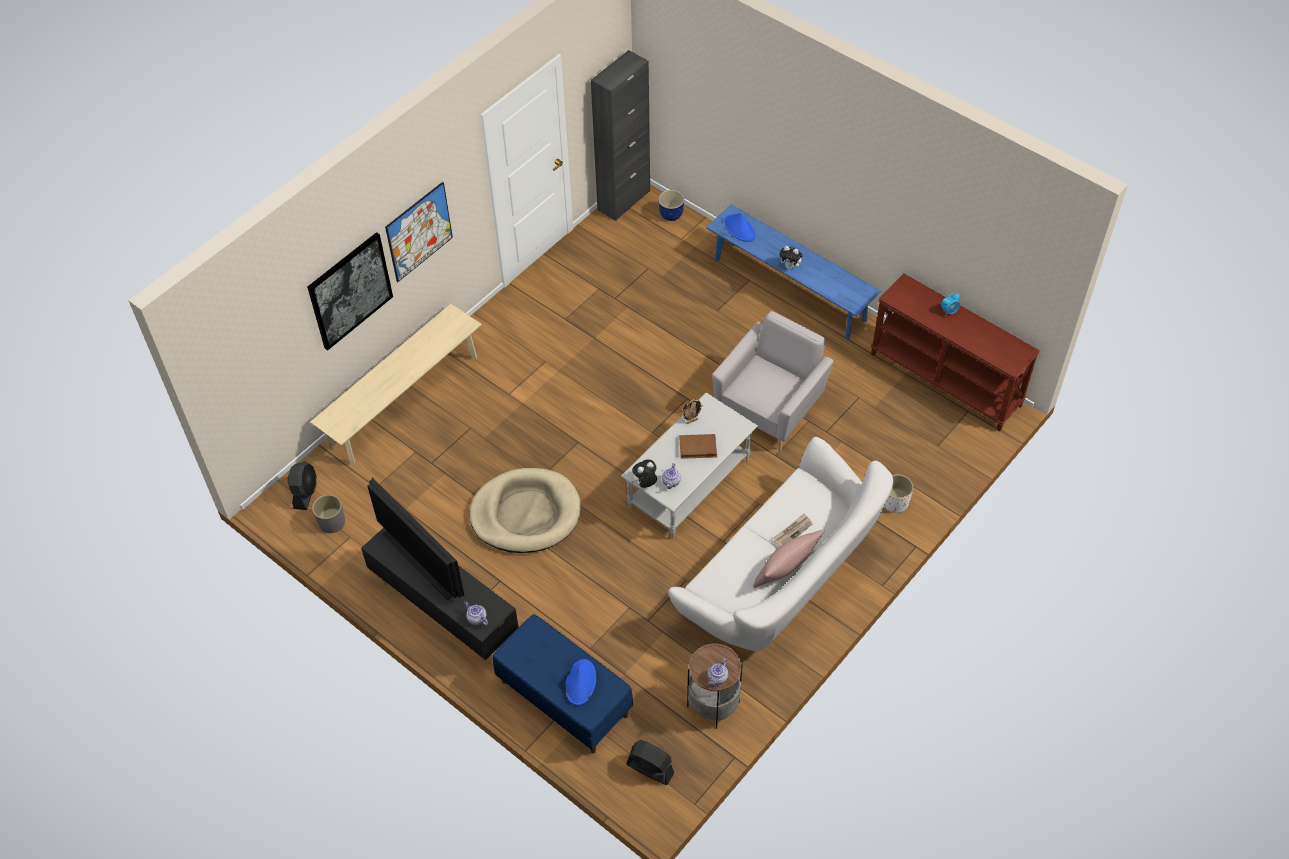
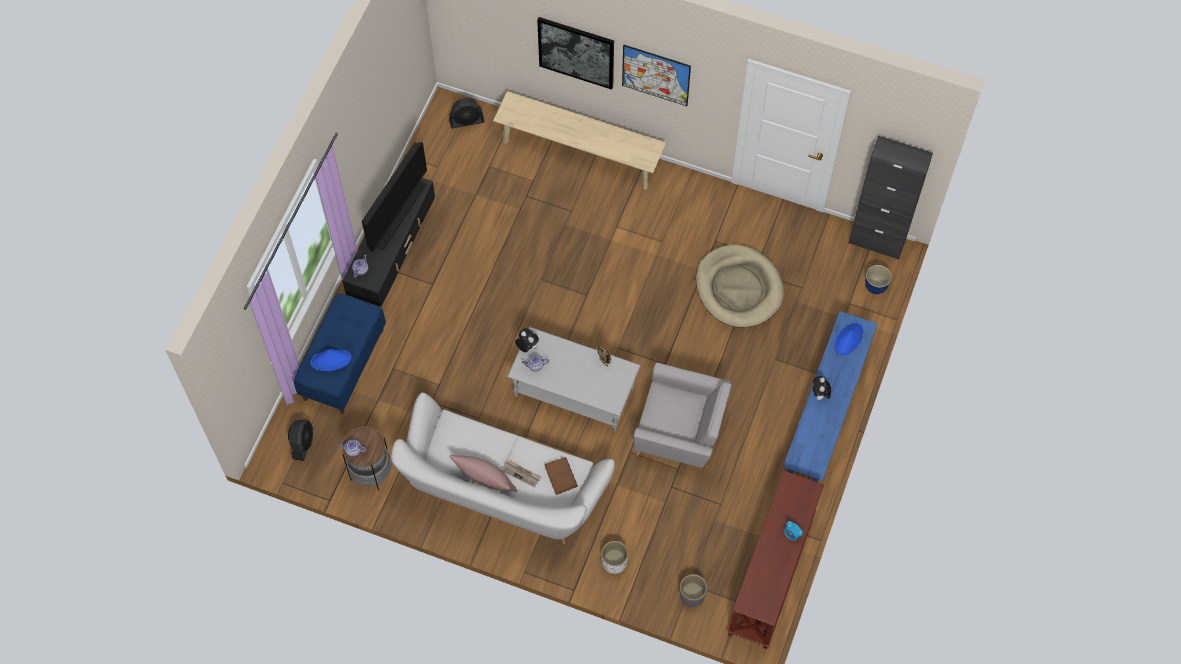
camera: 70 degrees right, 10 degrees up
grey planter [312,494,345,533] -> grey planter moved to [680,574,707,607]
beige dog bed [470,468,581,553] -> beige dog bed moved to [696,244,784,328]
brown book [679,434,717,459] -> brown book moved to [544,457,578,495]

